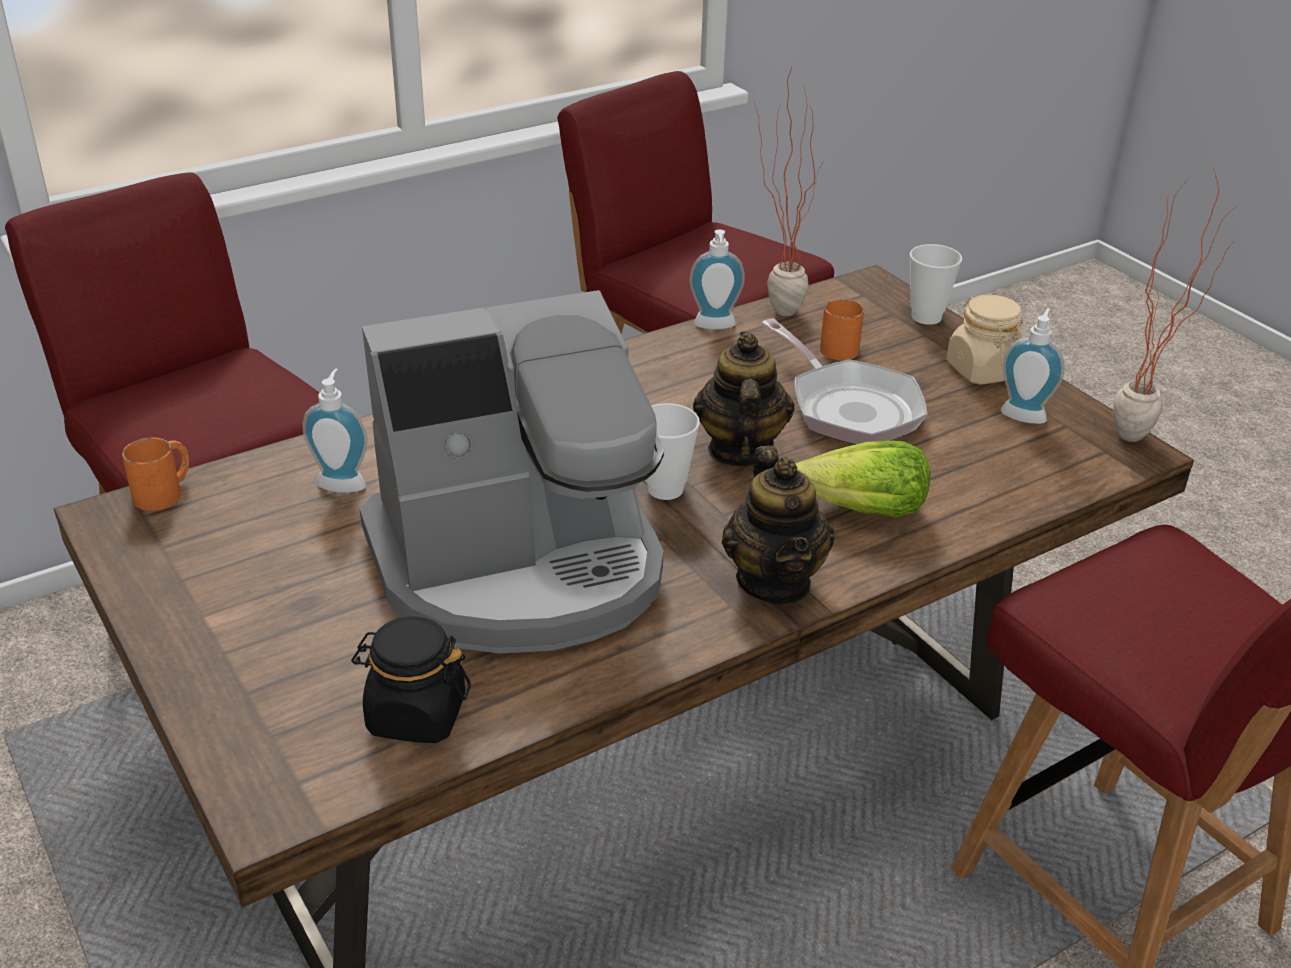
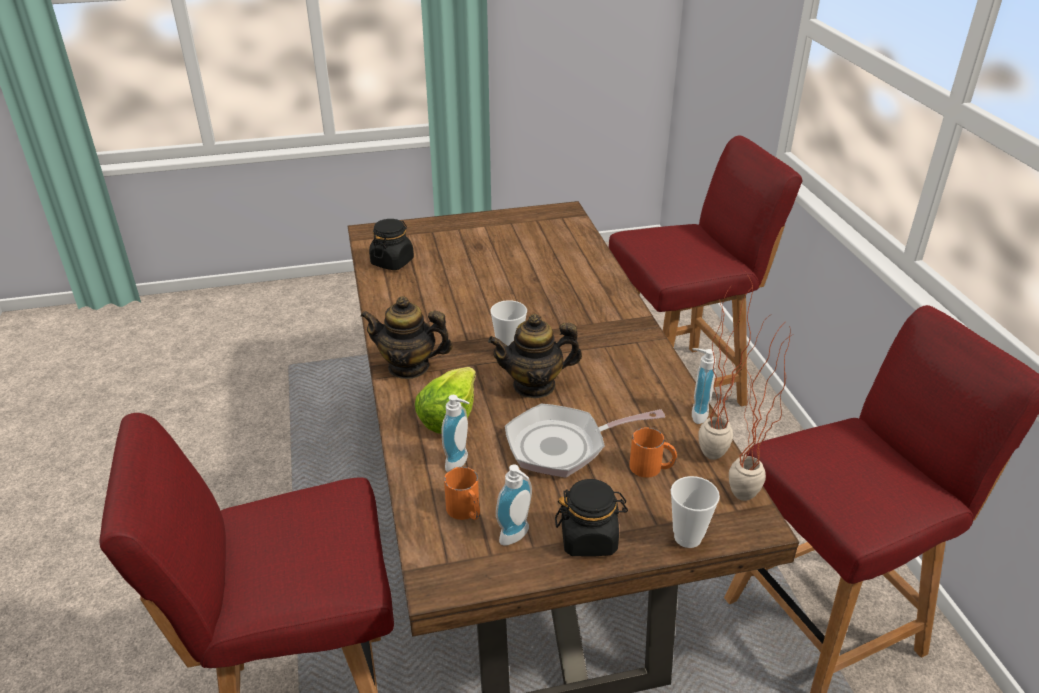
camera: 110 degrees right, 0 degrees up
orange mug [122,437,189,511] -> orange mug moved to [444,467,480,520]
soap dispenser [302,369,368,493] -> soap dispenser moved to [441,395,469,472]
coffee machine [360,290,664,654] -> none
teapot [693,332,795,467] -> teapot turned 150 degrees clockwise [488,314,582,399]
beige jar [946,295,1023,385] -> black jar [555,479,628,557]
potted plant [1113,167,1236,442] -> potted plant moved to [729,323,793,501]

